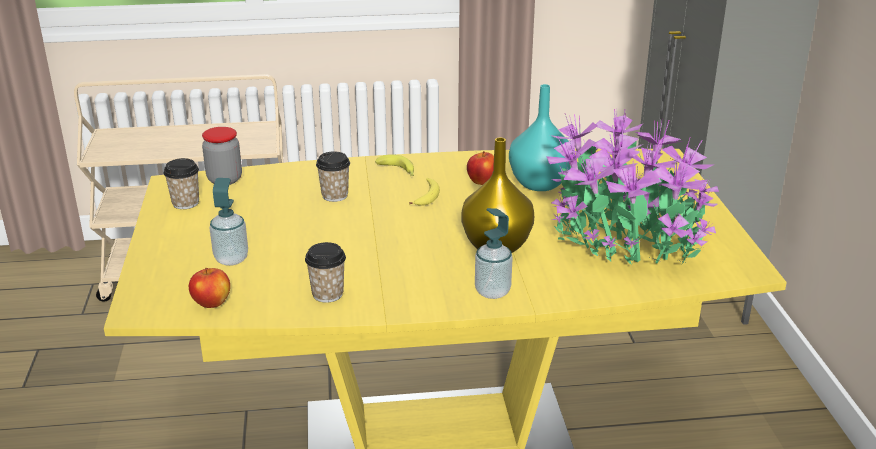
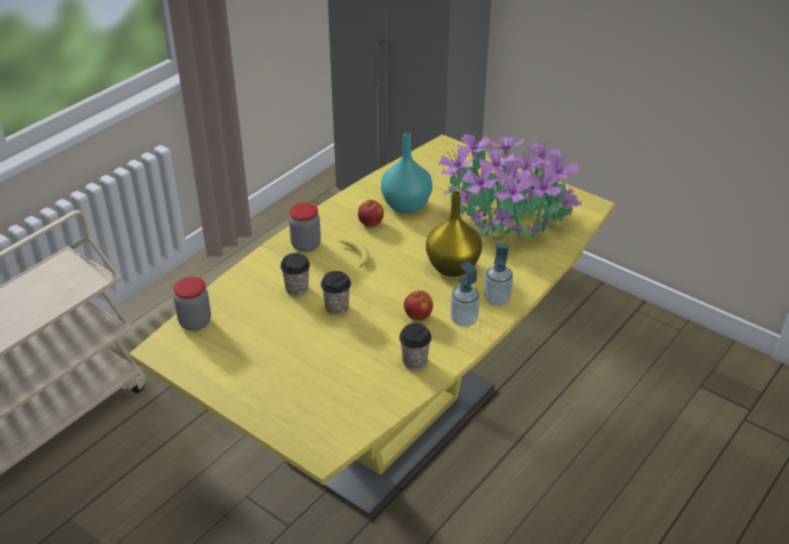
camera: 45 degrees left, 10 degrees up
cup [163,158,199,209] -> cup moved to [321,271,351,315]
apple [189,268,230,308] -> apple moved to [404,290,433,321]
soap dispenser [210,178,248,266] -> soap dispenser moved to [450,261,480,327]
banana [375,154,414,176] -> jar [289,202,321,252]

